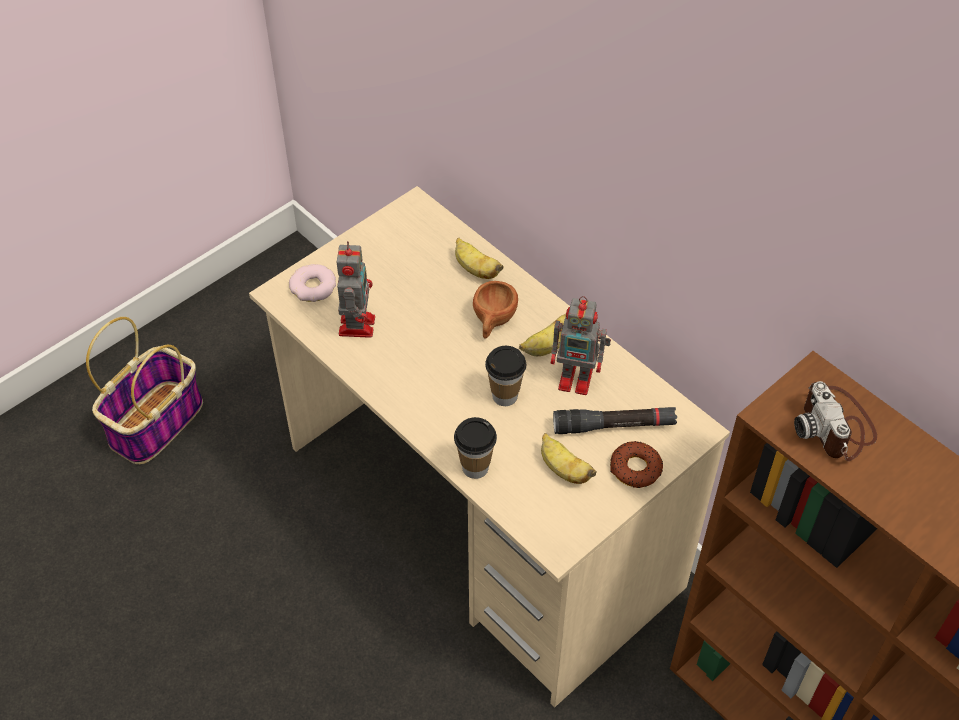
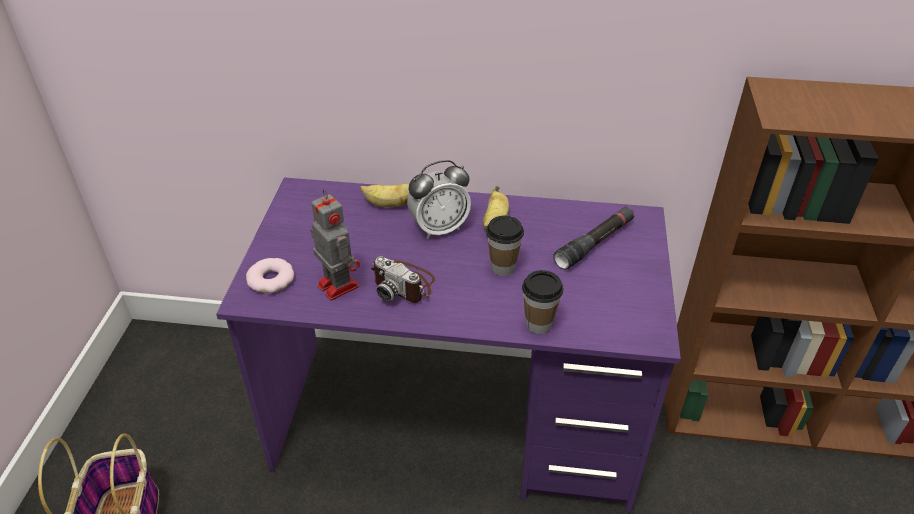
camera: 40 degrees left, 10 degrees down
beige desk [249,186,730,707] -> purple desk [216,177,681,512]
brown cup [473,281,518,338] -> alarm clock [407,160,471,239]
banana [541,433,597,484] -> none
toy robot [550,296,611,395] -> none
donut [610,441,663,488] -> none
camera [794,381,877,461] -> camera moved to [371,256,435,303]

